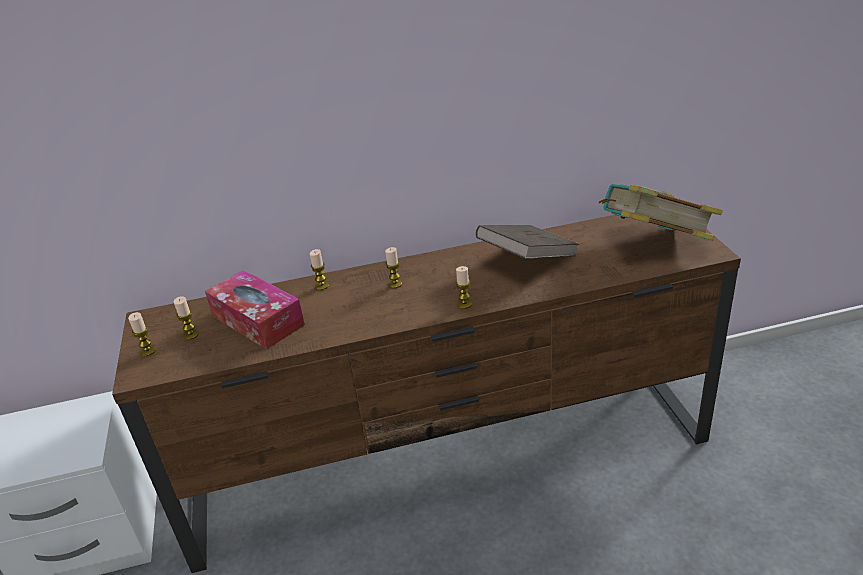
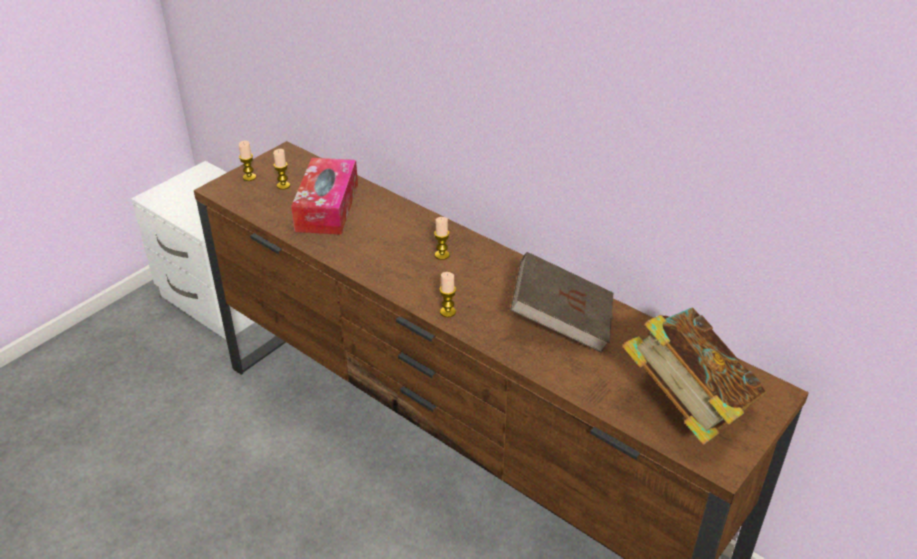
camera: 50 degrees right, 5 degrees up
candle [310,249,329,290] -> none

